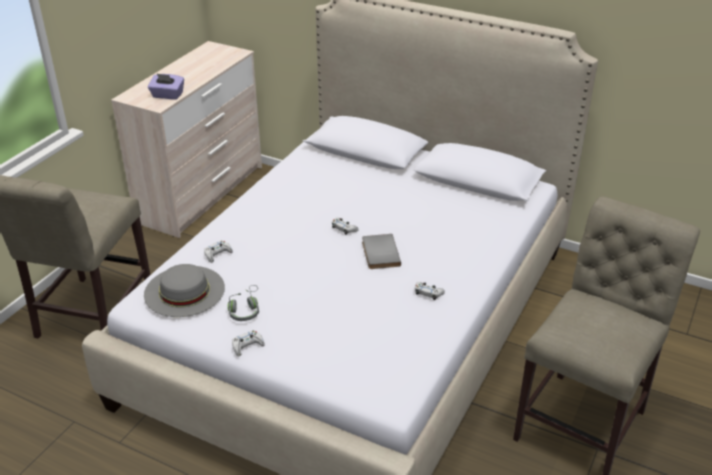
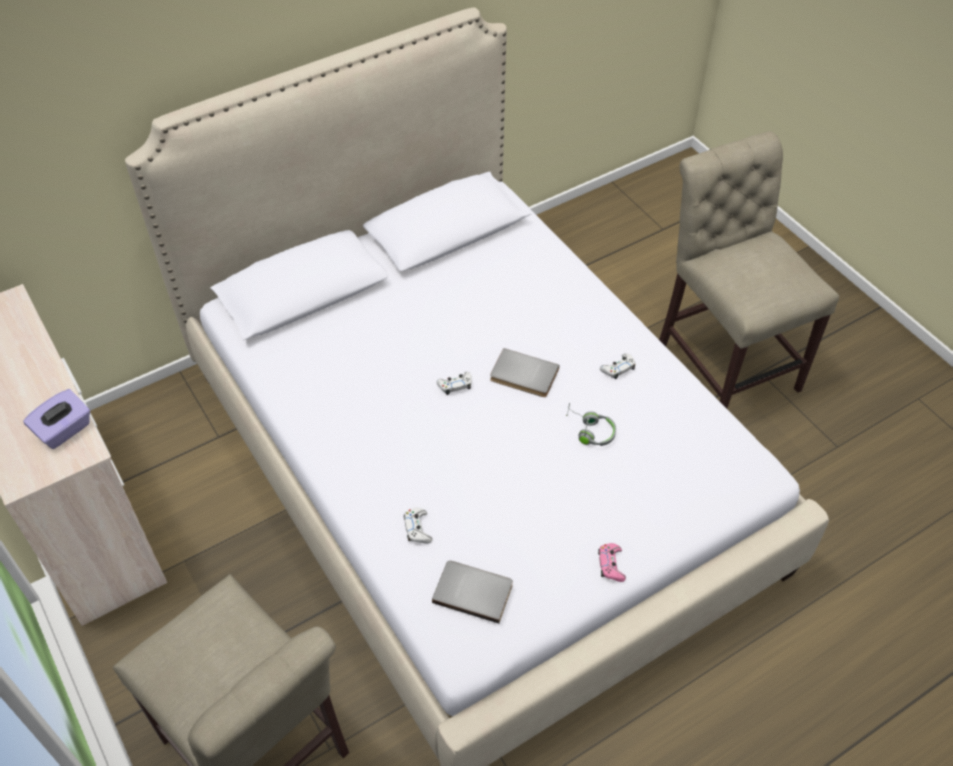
camera: 60 degrees left, 15 degrees up
grey hat [144,264,225,317] -> grey book [432,561,513,624]
grey headphones [228,285,259,321] -> grey headphones moved to [566,403,616,446]
white game controller [232,331,265,356] -> pink game controller [598,543,626,582]

